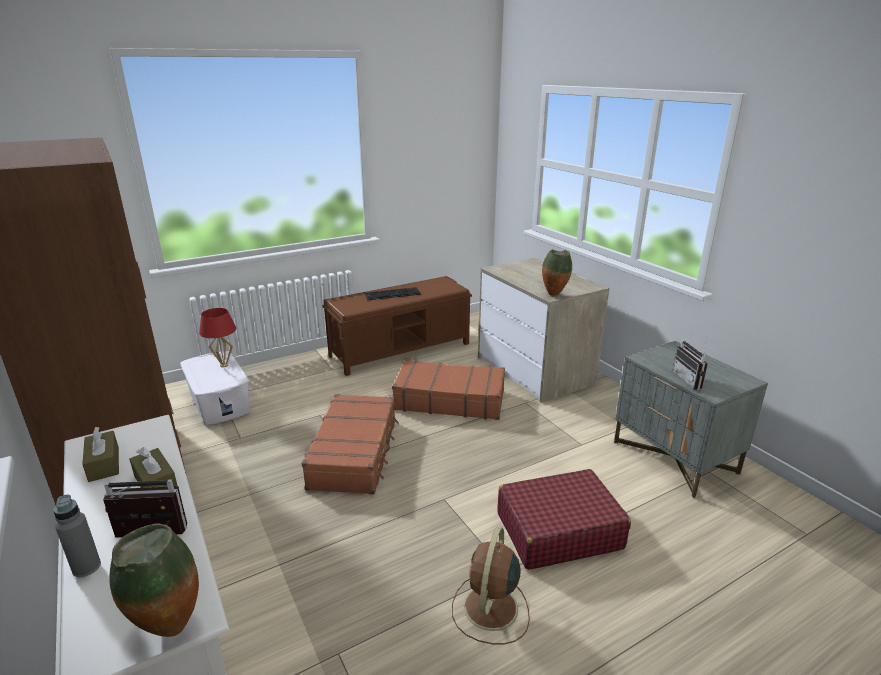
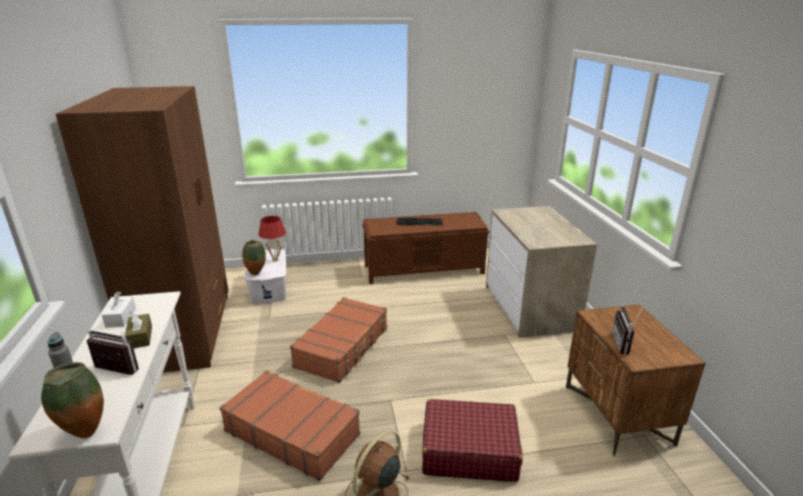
camera: 20 degrees right, 0 degrees up
brown tissue box [82,427,119,482] -> white tissue box [102,292,136,328]
brown suitcase [392,360,505,420] -> brown suitcase moved to [220,370,360,481]
vase [542,249,572,296] -> vase moved to [242,240,266,275]
grey nightstand [614,341,768,498] -> brown nightstand [566,304,706,456]

